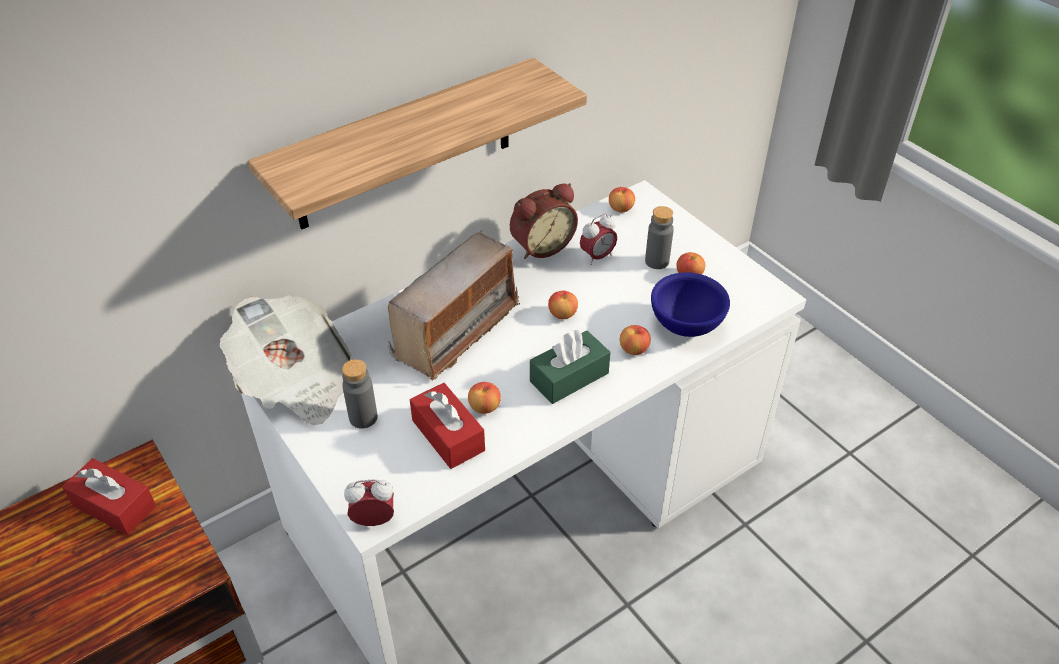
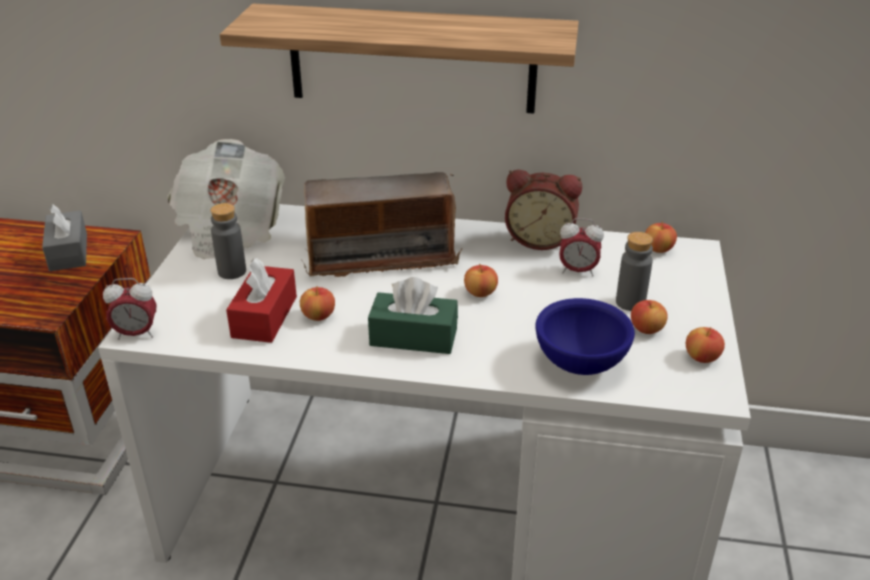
camera: 45 degrees right, 10 degrees down
red tissue box [62,458,156,535] -> grey tissue box [42,204,87,271]
alarm clock [344,480,394,526] -> alarm clock turned 135 degrees clockwise [103,278,156,340]
apple [620,325,651,355] -> apple moved to [686,327,725,363]

